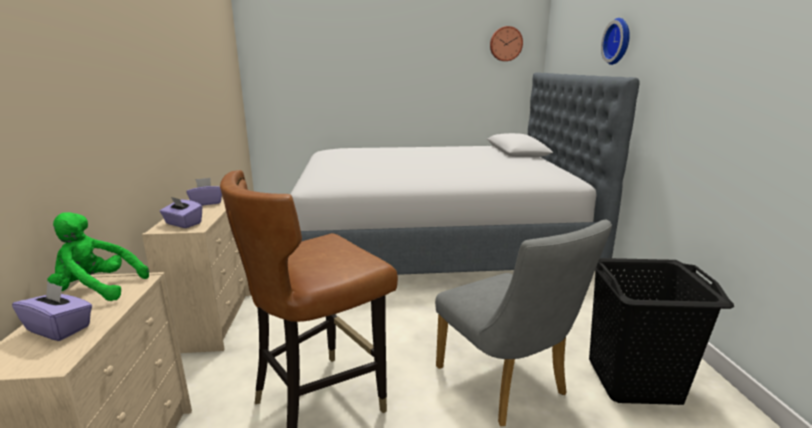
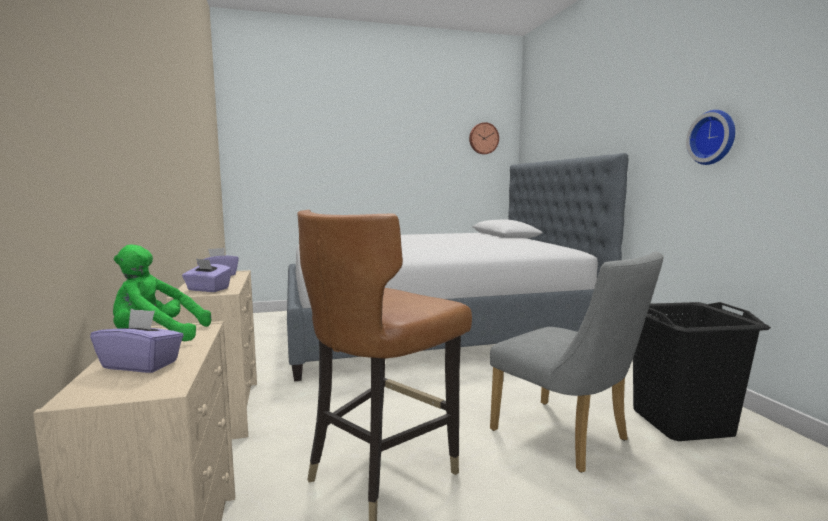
camera: 10 degrees left, 10 degrees down
wall clock [601,18,630,65] -> wall clock moved to [686,110,735,165]

